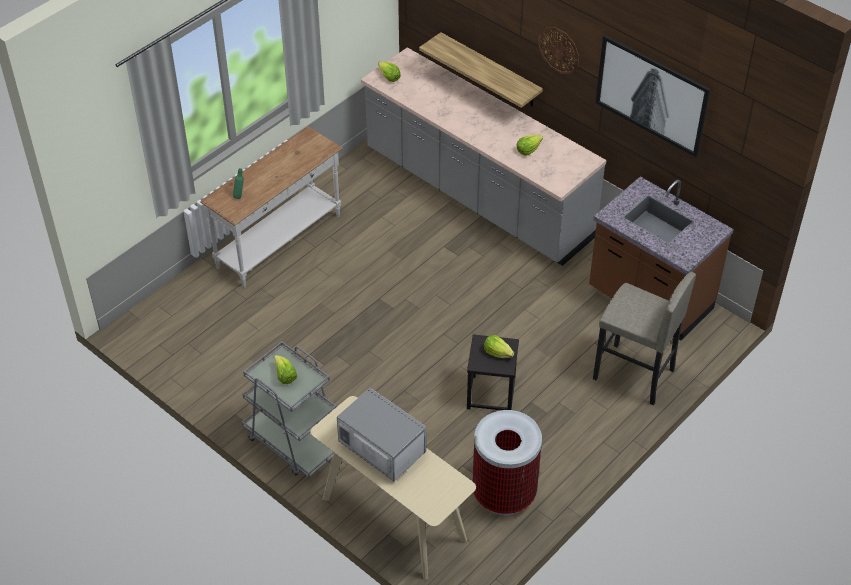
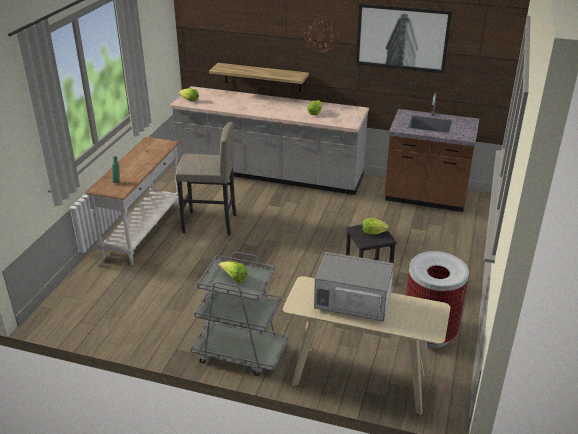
camera: 25 degrees left, 15 degrees down
grey stool [593,272,696,405] -> grey stool moved to [175,122,237,235]

